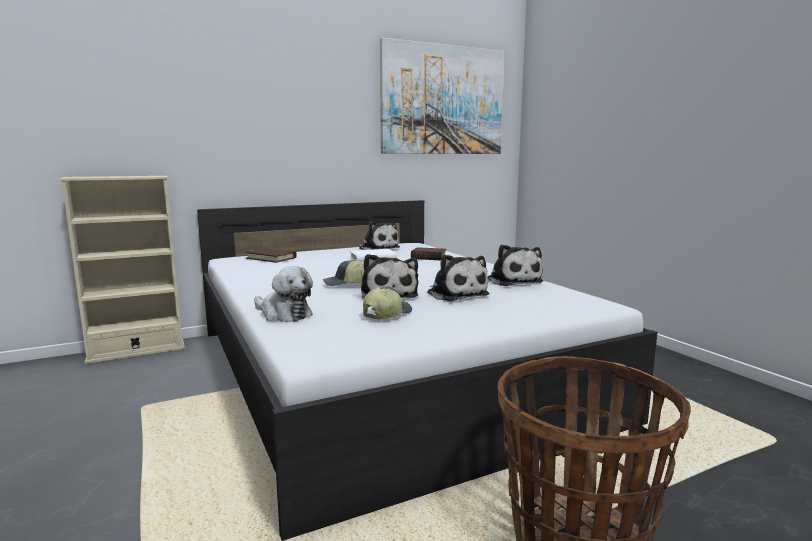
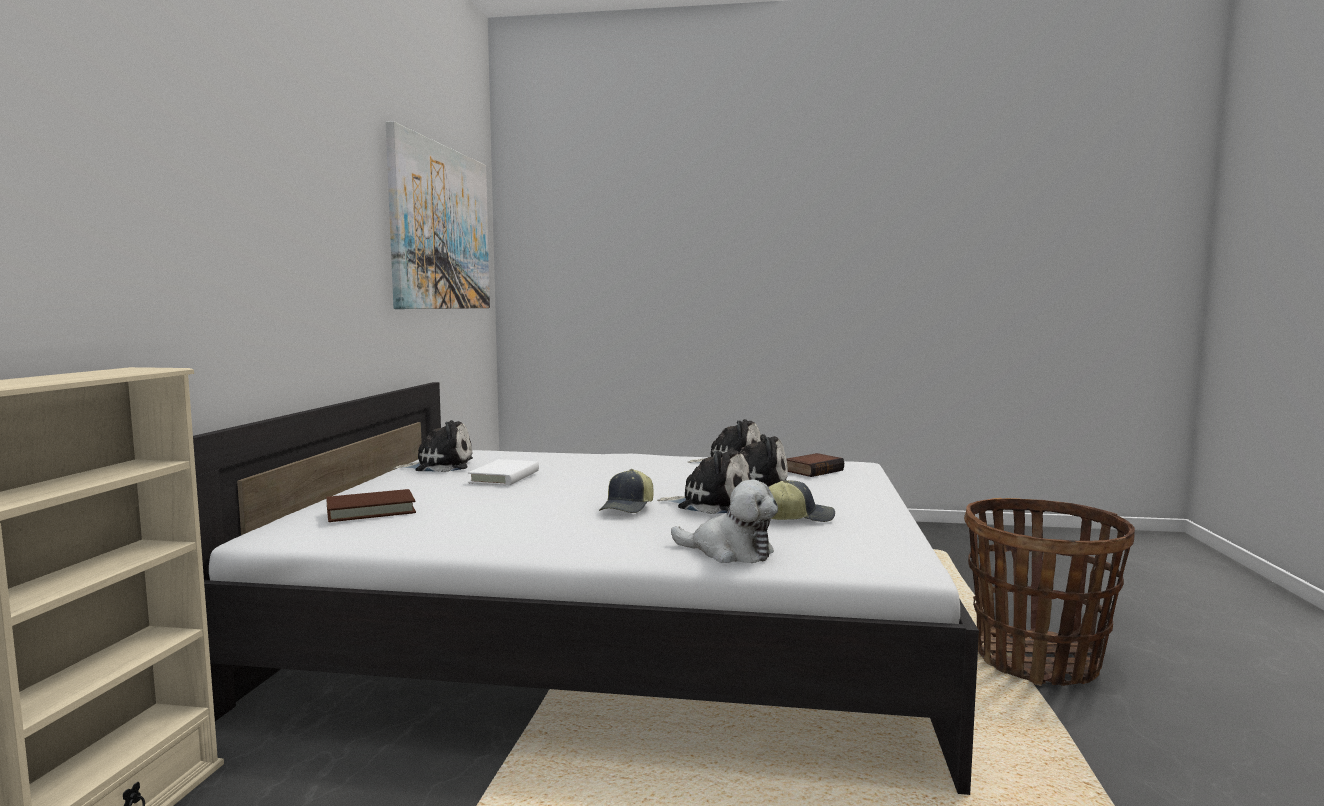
camera: 55 degrees left, 5 degrees down
plush toy [254,266,313,322] -> plush toy turned 45 degrees clockwise [671,479,778,563]
cap [363,286,412,320] -> cap turned 105 degrees clockwise [768,480,835,522]
book [411,247,446,261] -> book moved to [787,453,844,477]

